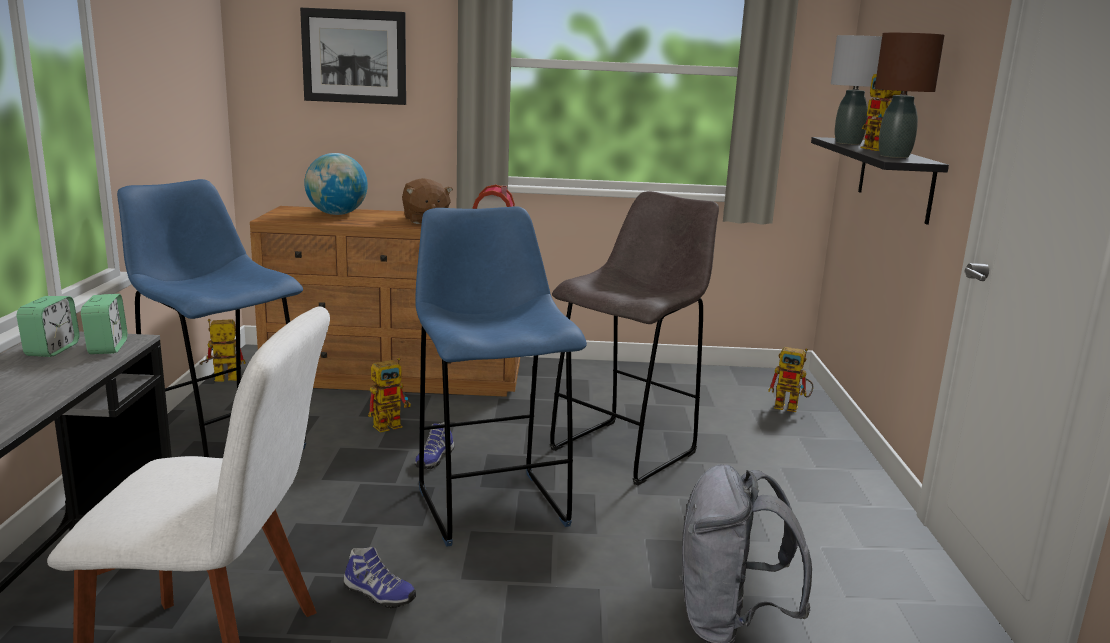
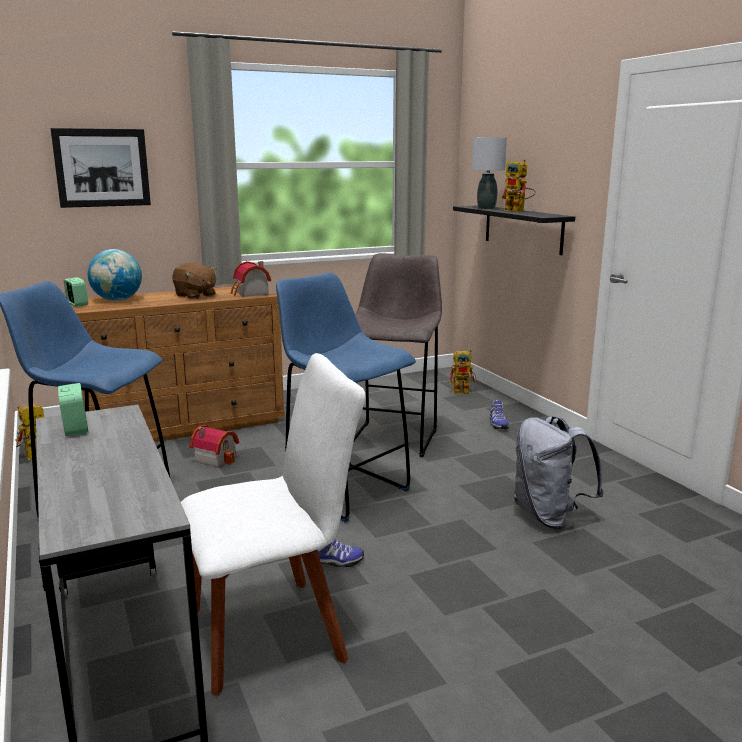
camera: 25 degrees left, 0 degrees up
alarm clock [81,294,127,354] -> alarm clock moved to [64,277,88,307]
toy robot [368,357,411,433] -> toy house [190,425,239,468]
shoe [415,422,454,469] -> shoe moved to [490,400,509,429]
brown table lamp [875,33,945,158] -> none

